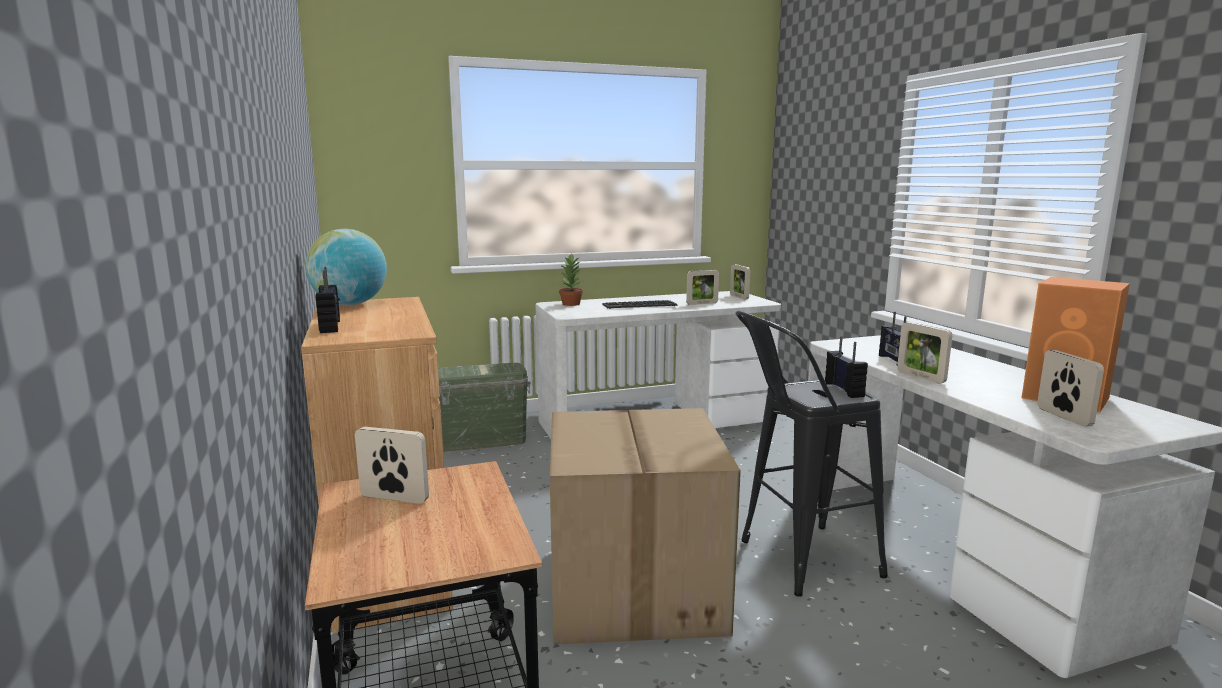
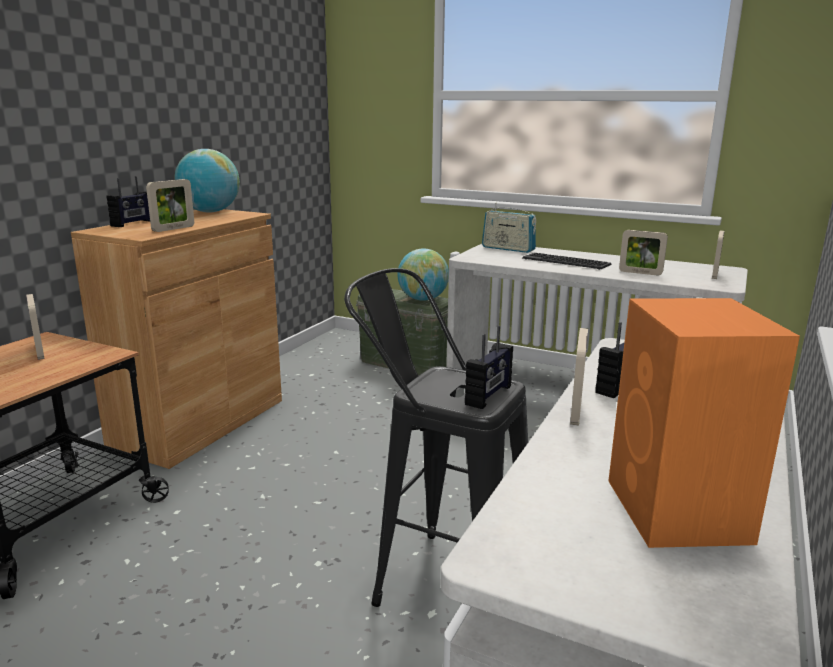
camera: 45 degrees right, 5 degrees up
cardboard box [550,408,741,644] -> none
potted plant [559,254,584,306] -> radio [482,202,536,253]
picture frame [1037,350,1104,427] -> picture frame moved to [146,179,194,232]
none -> globe [398,249,449,301]

